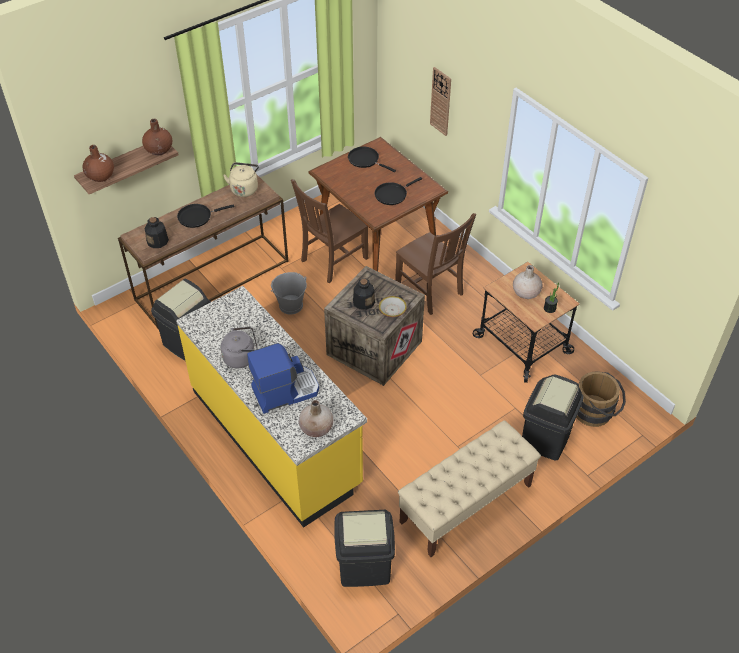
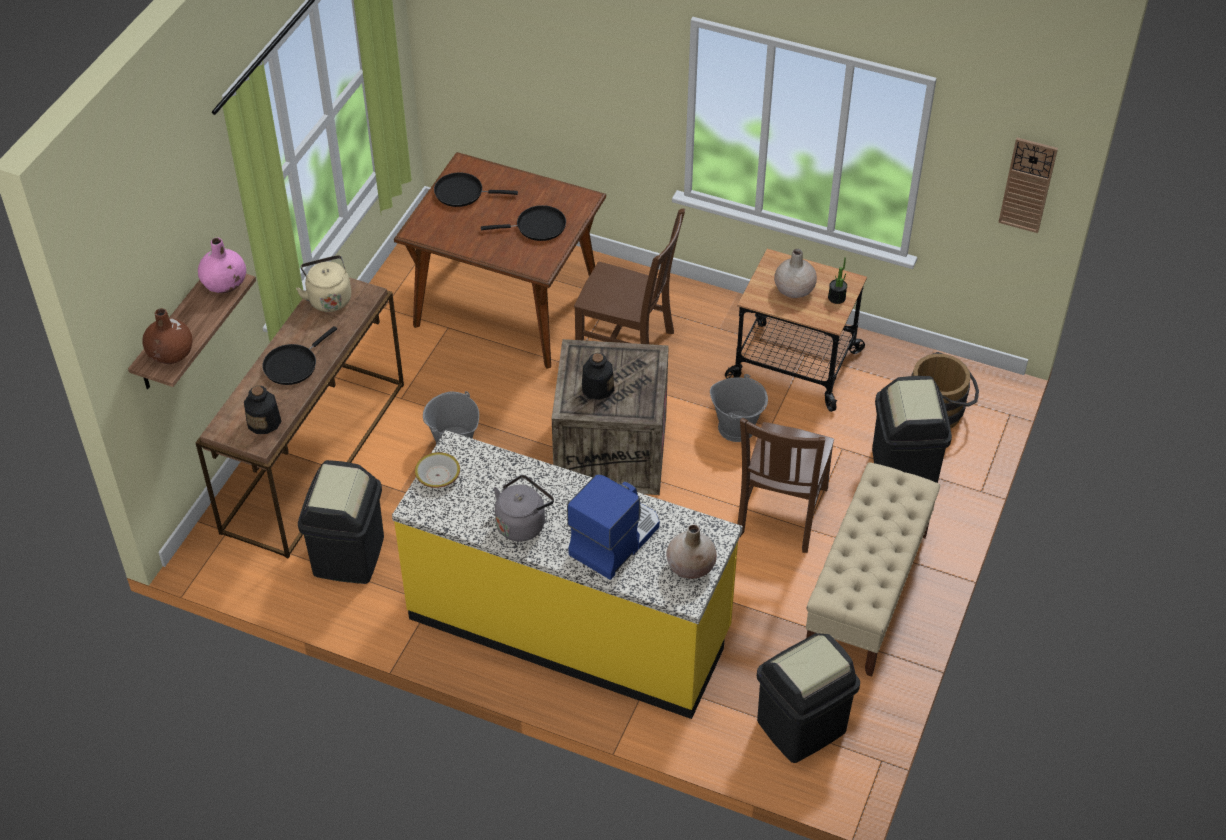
camera: 30 degrees left, 0 degrees up
brown vase [142,119,173,155] -> pink vase [198,238,246,293]
brown chair [291,179,368,283] -> brown chair moved to [737,418,834,553]
black frying pan [375,177,422,205] -> black frying pan turned 120 degrees counterclockwise [481,205,566,241]
bowl [379,296,407,317] -> bowl moved to [415,452,460,488]
wall clock [430,67,451,136] -> wall clock moved to [998,138,1058,233]
none -> grey bucket [710,374,768,442]

